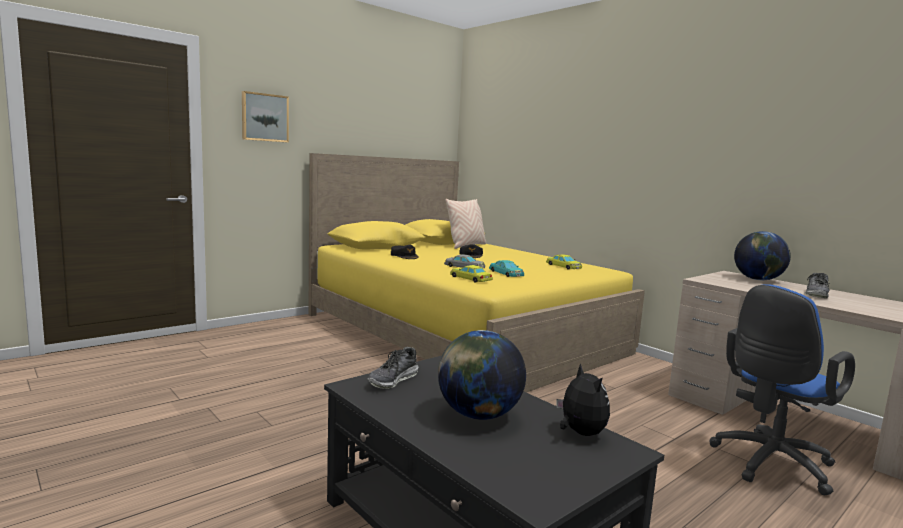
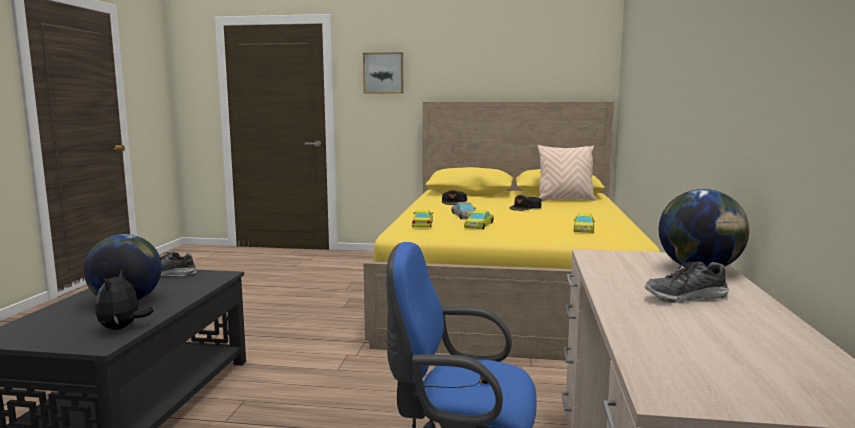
camera: 50 degrees right, 0 degrees up
turquoise toy car [489,260,524,277] -> yellow toy car [464,210,494,229]
plush toy [556,363,610,436] -> plush toy turned 150 degrees clockwise [95,269,154,330]

